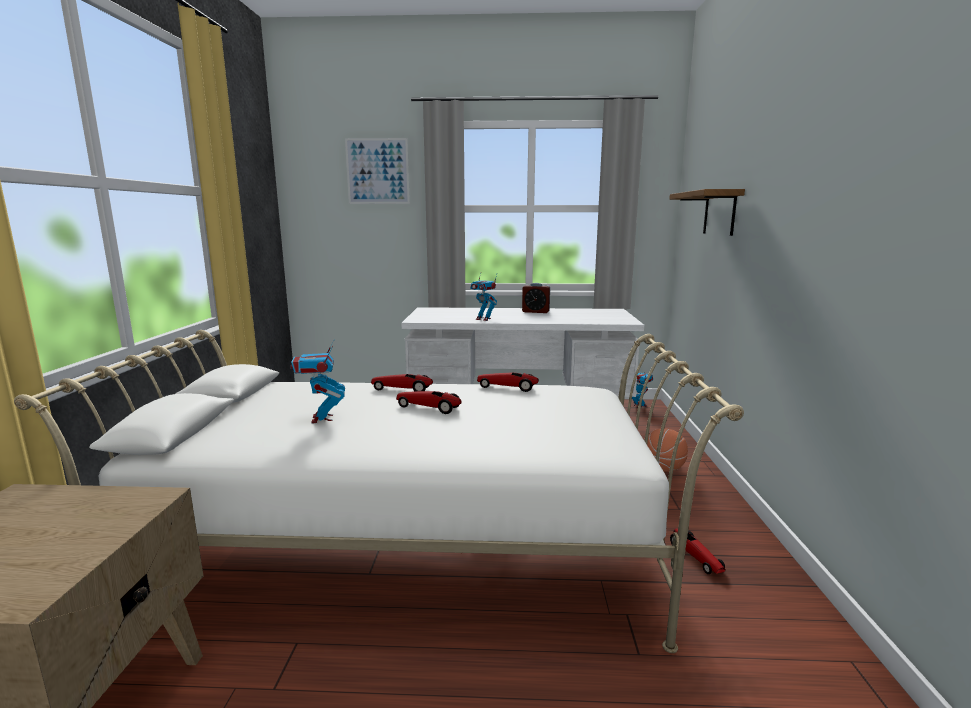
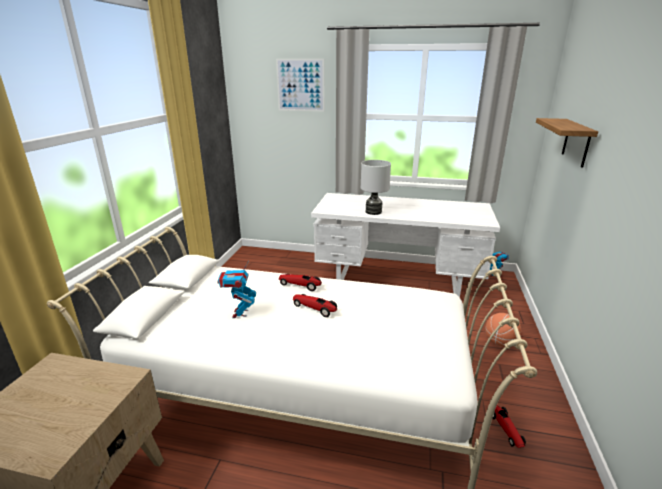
camera: 10 degrees right, 10 degrees up
toy robot [470,274,497,321] -> grey table lamp [361,160,391,215]
toy car [477,372,539,392] -> none
alarm clock [522,283,550,313] -> none

